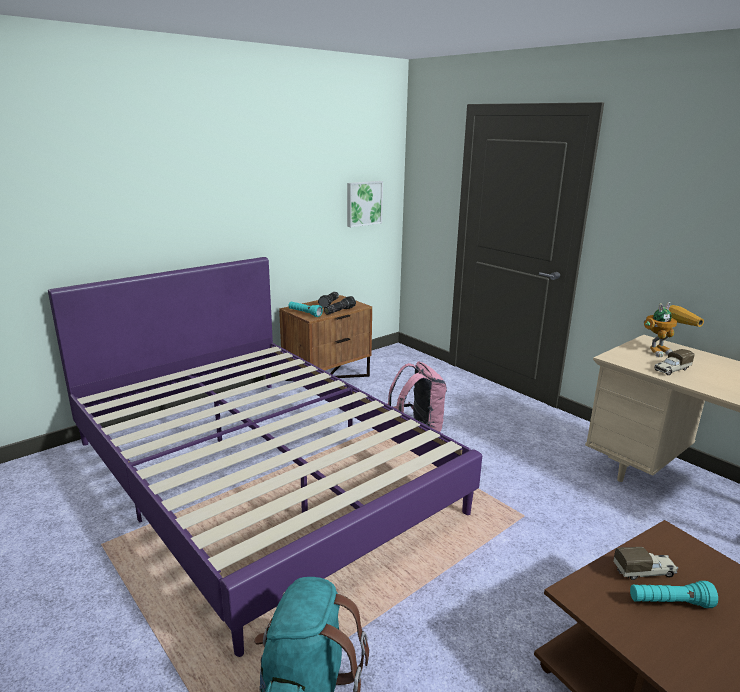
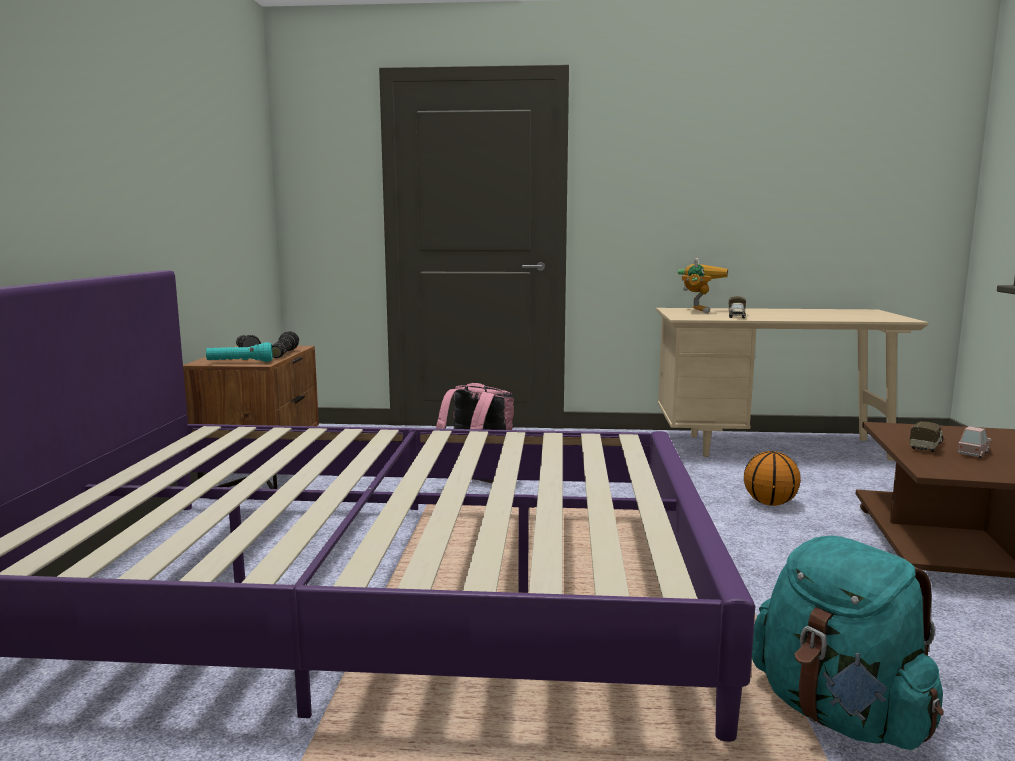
camera: 45 degrees left, 10 degrees down
picture [347,181,383,227] -> none
turquoise flashlight [630,581,718,608] -> pink toy car [958,426,991,458]
none -> basketball [744,451,801,506]

